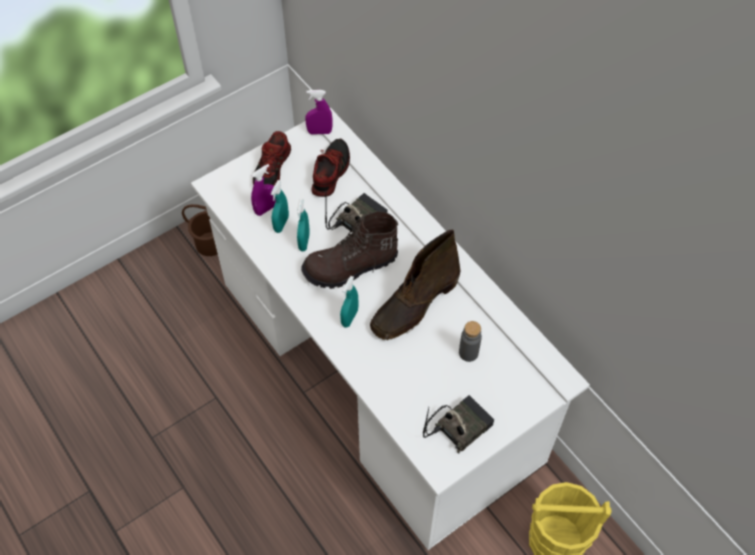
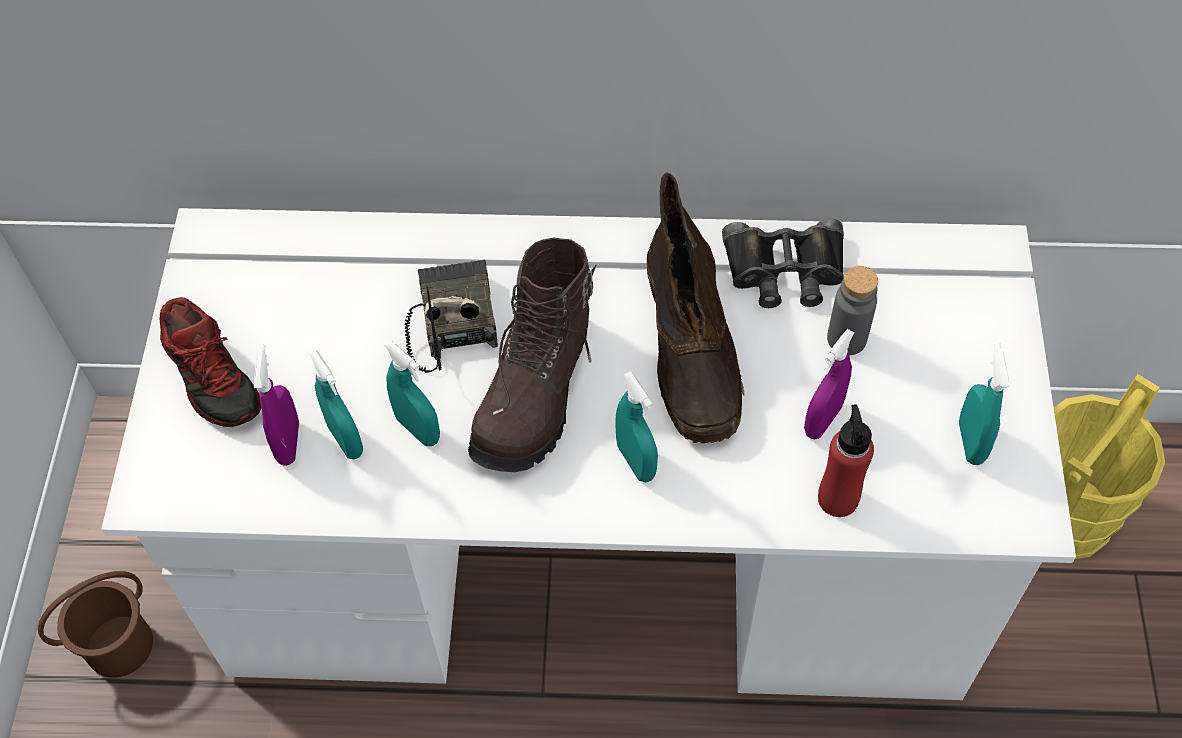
camera: 50 degrees left, 0 degrees up
purple spray bottle [305,90,333,135] -> purple spray bottle moved to [804,329,855,439]
shoe [311,139,350,197] -> none
radio [423,395,494,454] -> turquoise spray bottle [959,343,1010,465]
none -> black binoculars [722,219,844,308]
none -> red bottle [818,404,874,517]

